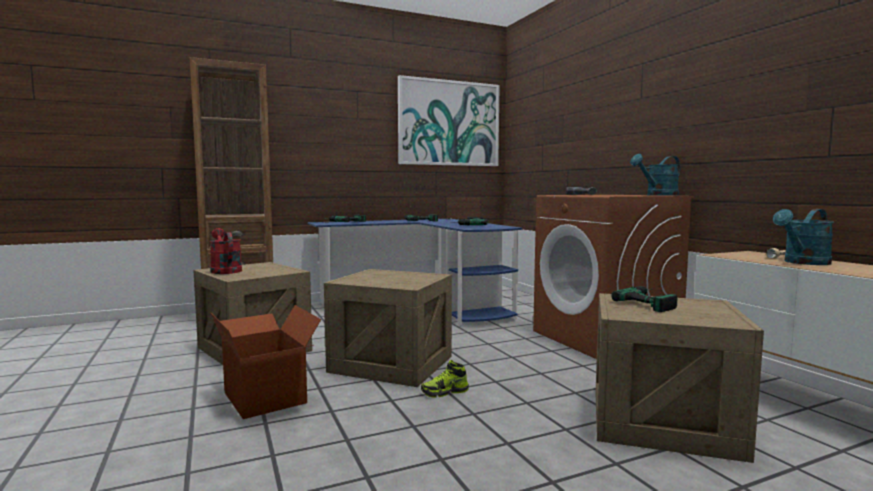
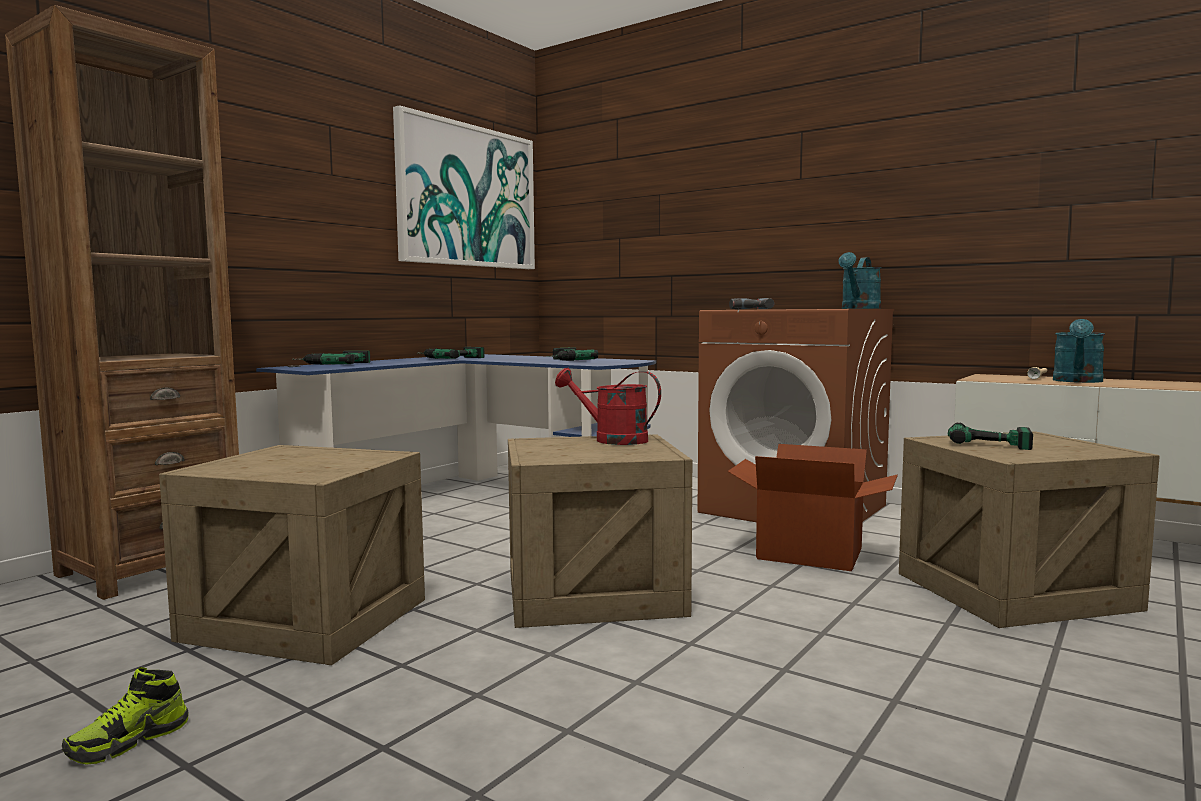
camera: 30 degrees left, 0 degrees up
red watering can [210,228,242,274] -> red watering can moved to [555,368,661,445]
cardboard box [211,305,321,419] -> cardboard box moved to [728,444,898,571]
shoe [421,360,469,398] -> shoe moved to [62,667,189,765]

